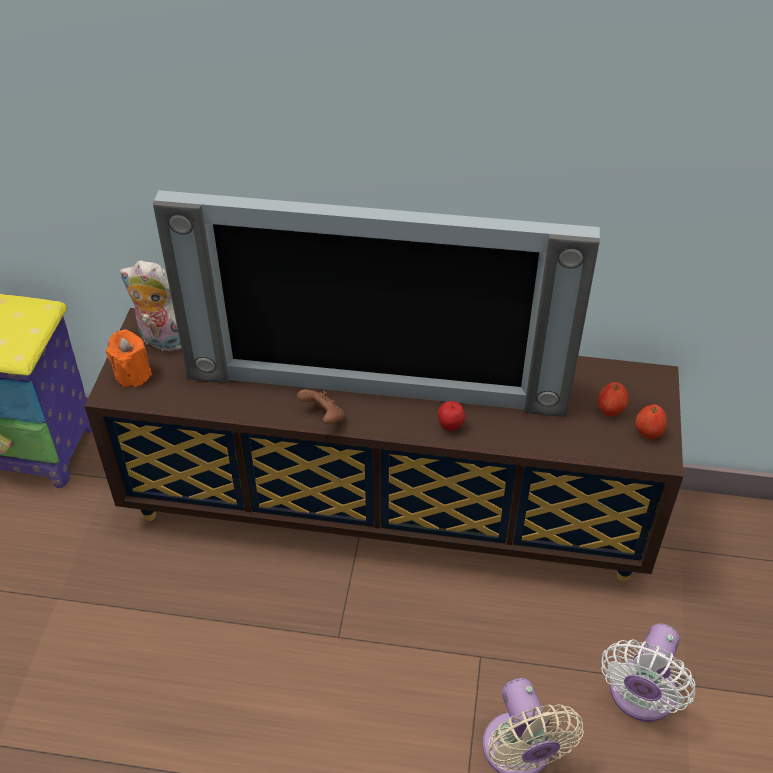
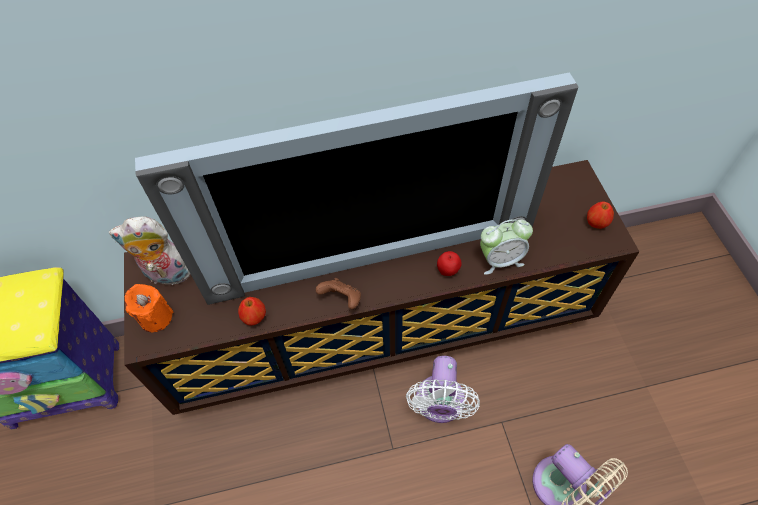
camera: 20 degrees left, 10 degrees up
apple [598,382,628,416] -> apple moved to [238,297,266,326]
white fan [601,623,695,722] -> white fan moved to [406,356,480,423]
none -> alarm clock [480,219,533,275]

